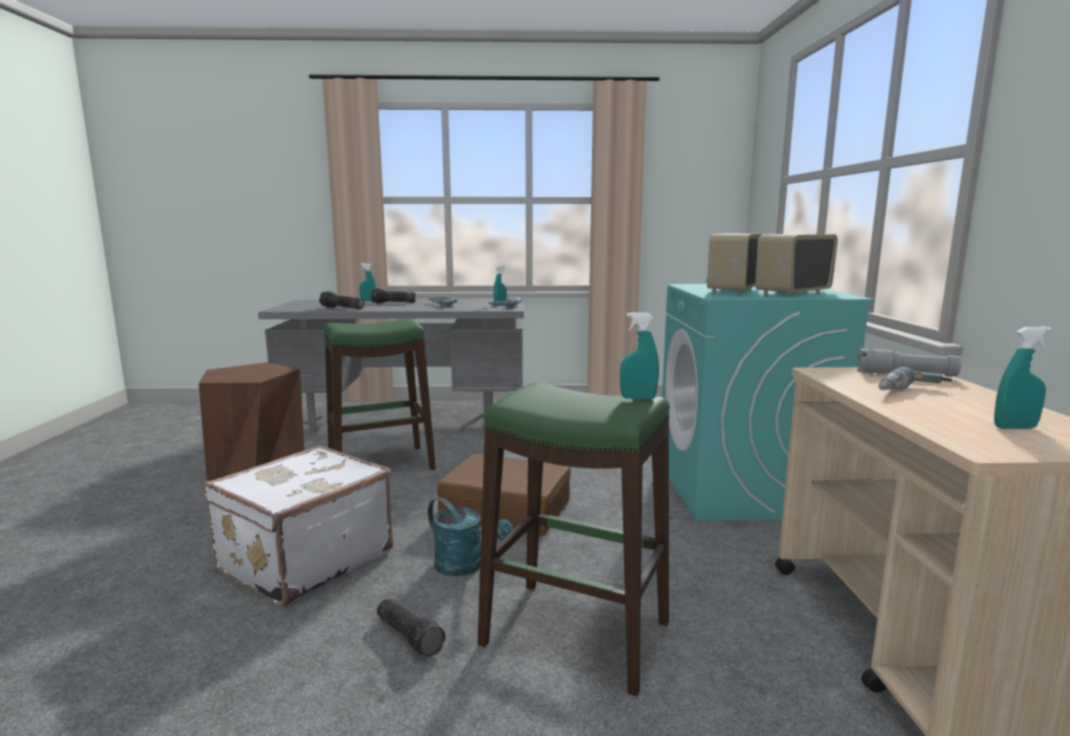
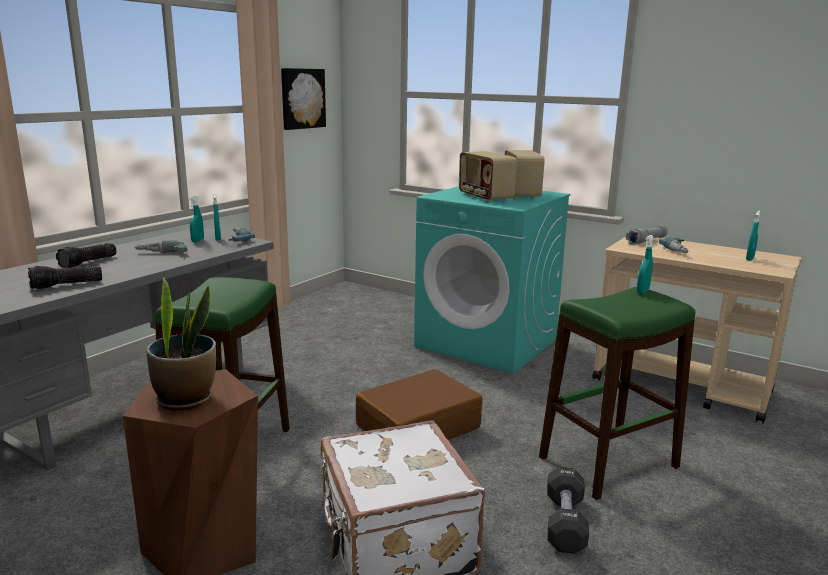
camera: 55 degrees left, 5 degrees up
turquoise spray bottle [359,263,376,301] -> turquoise spray bottle moved to [189,196,204,242]
flashlight [377,598,446,657] -> black dumbbell [547,467,589,554]
turquoise watering can [428,497,513,576] -> none
none -> potted plant [146,277,216,411]
none -> picture [281,68,326,130]

